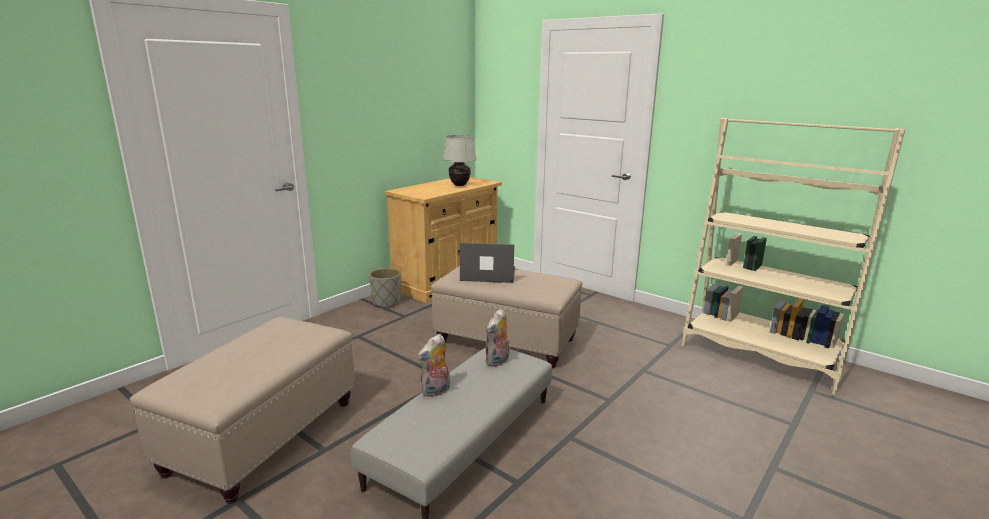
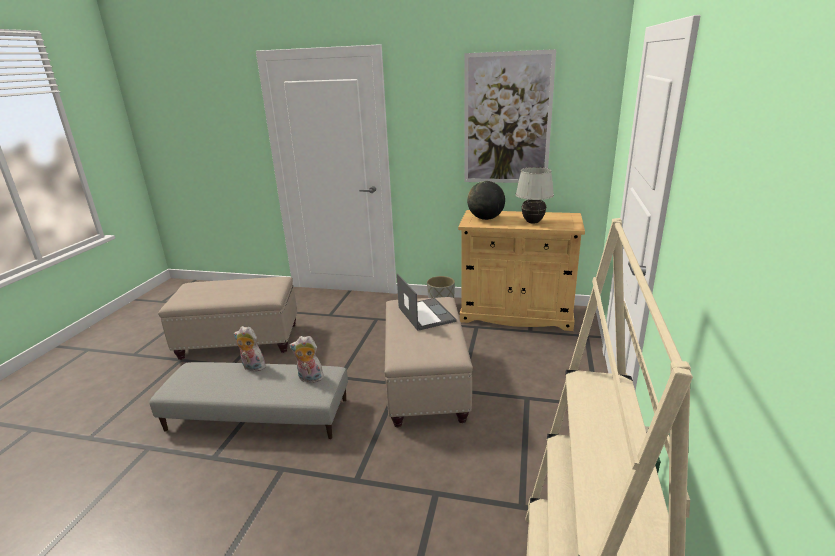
camera: 65 degrees right, 5 degrees up
none -> picture [464,49,556,183]
none -> globe [467,181,505,220]

